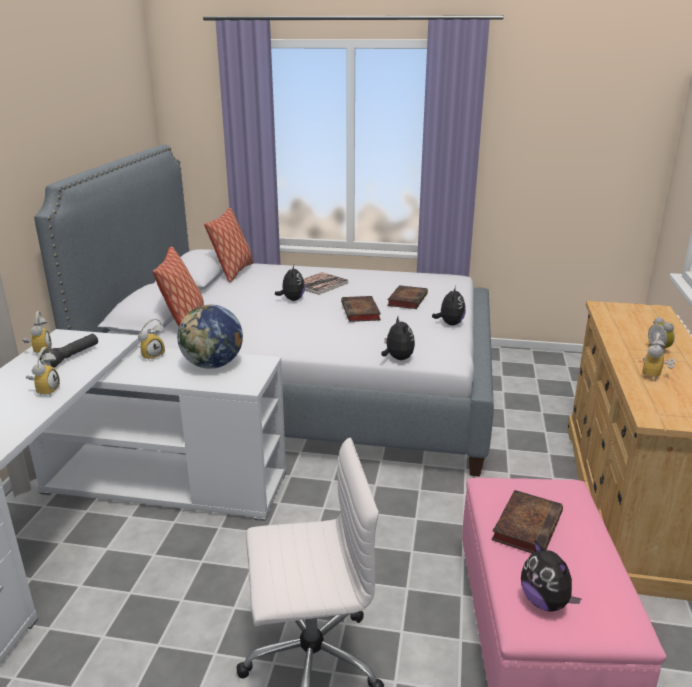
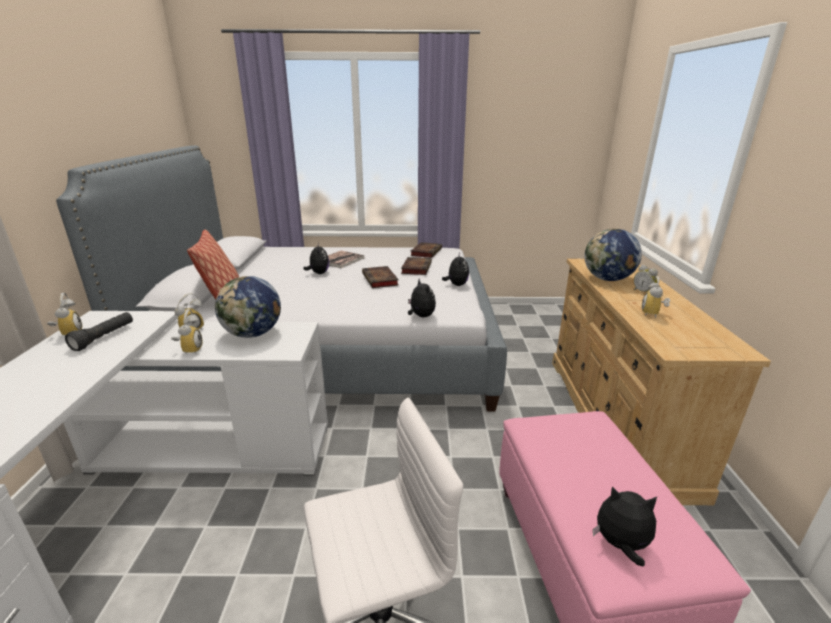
camera: 10 degrees left, 0 degrees up
alarm clock [26,347,60,395] -> alarm clock moved to [171,309,203,354]
pillow [204,208,253,282] -> none
book [491,490,563,554] -> book moved to [410,242,442,258]
plush toy [521,540,582,612] -> plush toy turned 150 degrees clockwise [593,486,657,567]
none -> globe [584,229,642,281]

